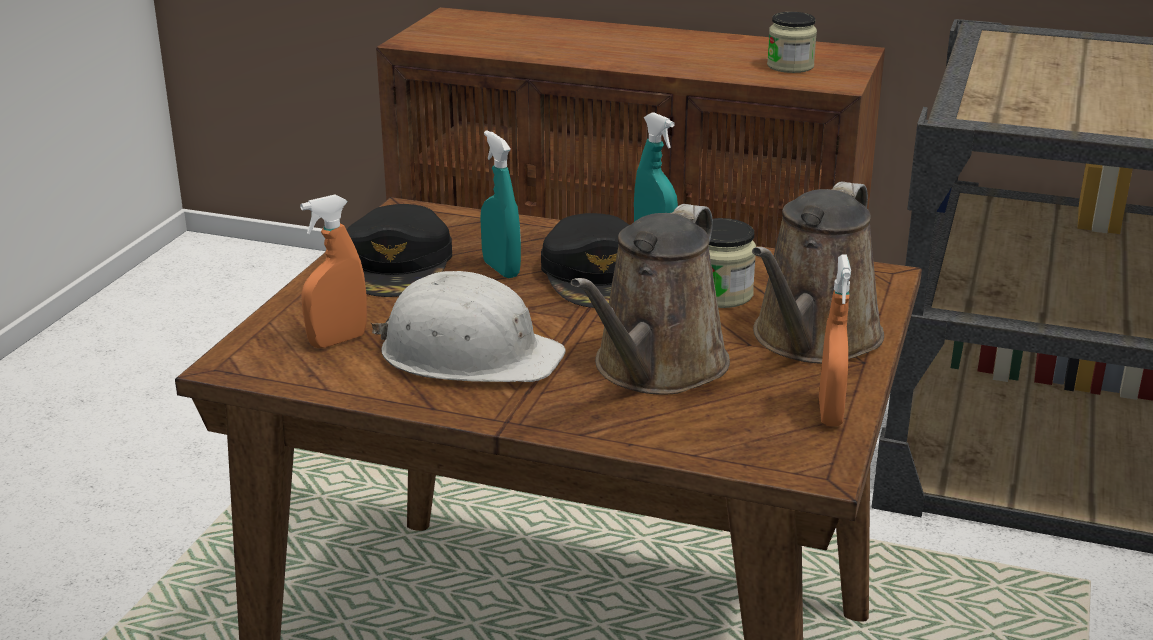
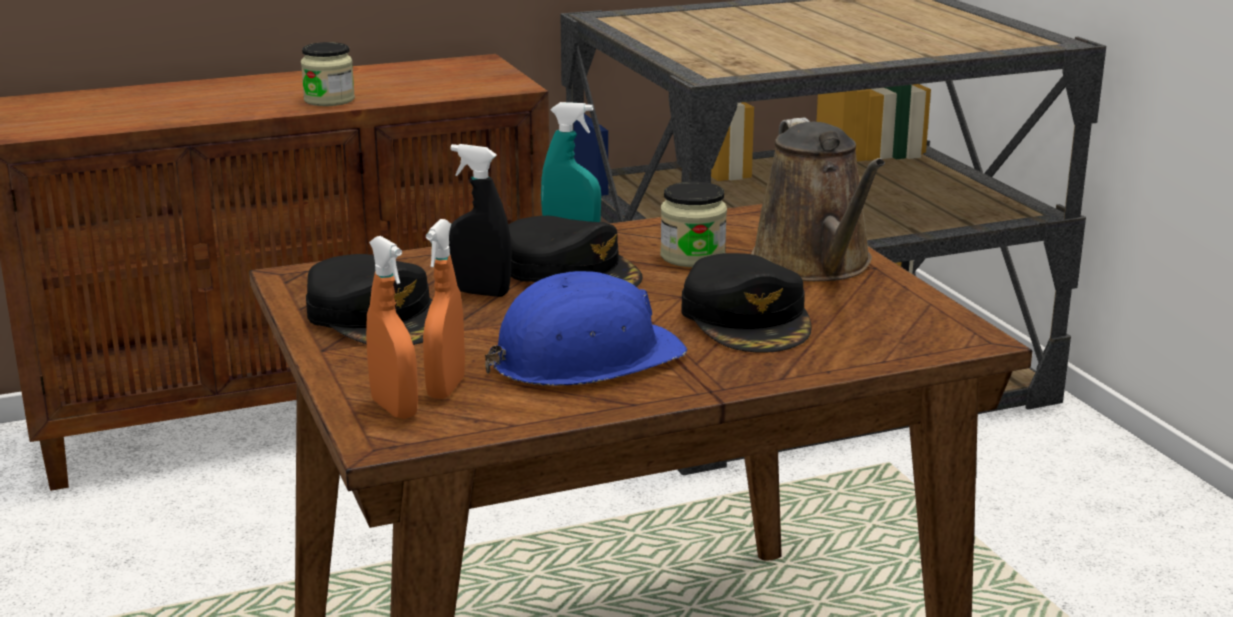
camera: 40 degrees left, 5 degrees down
white hard hat [371,271,566,382] -> blue hard hat [485,271,687,386]
turquoise spray bottle [480,130,521,278] -> black spray bottle [449,144,512,297]
brown watering can [571,204,730,395] -> black cap [681,253,812,353]
jar [767,12,817,73] -> jar moved to [301,42,355,106]
orange spray bottle [819,255,851,426] -> orange spray bottle moved to [366,236,418,419]

